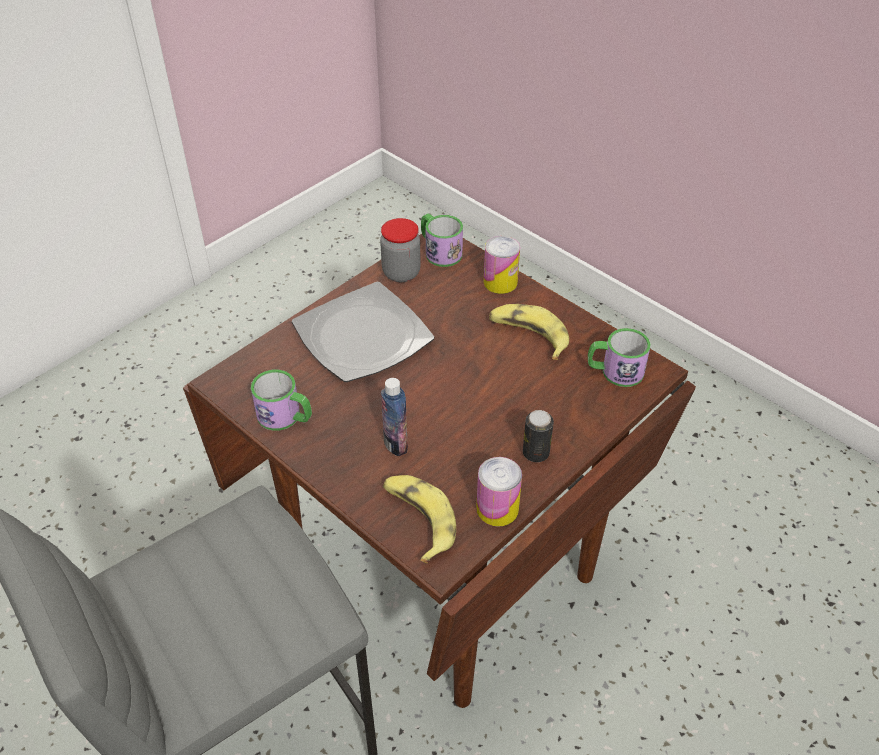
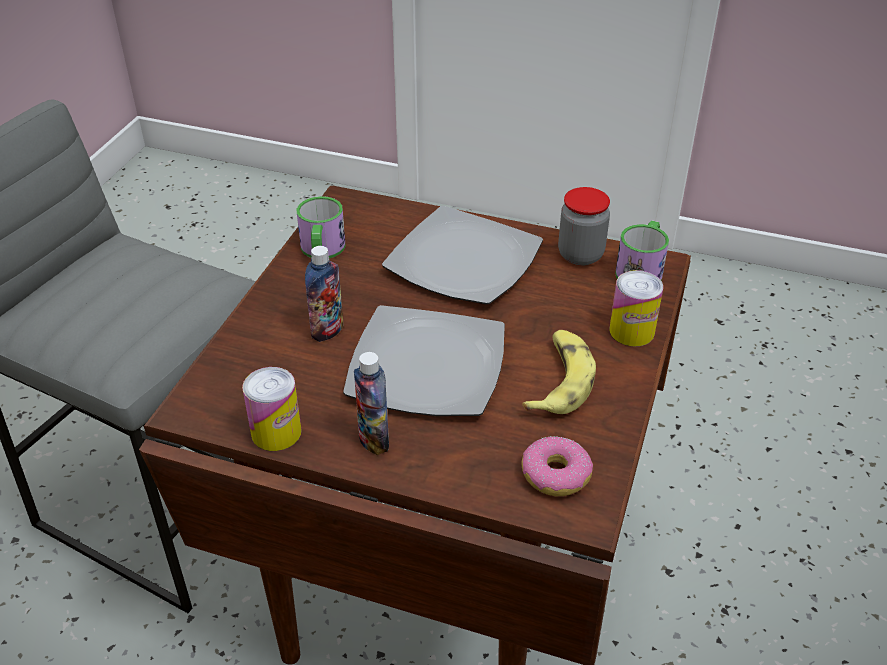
camera: 65 degrees right, 5 degrees down
banana [383,475,456,563] -> none
can [523,410,554,462] -> bottle [354,352,389,455]
mug [588,328,651,387] -> donut [521,436,593,496]
none -> plate [343,305,505,416]

